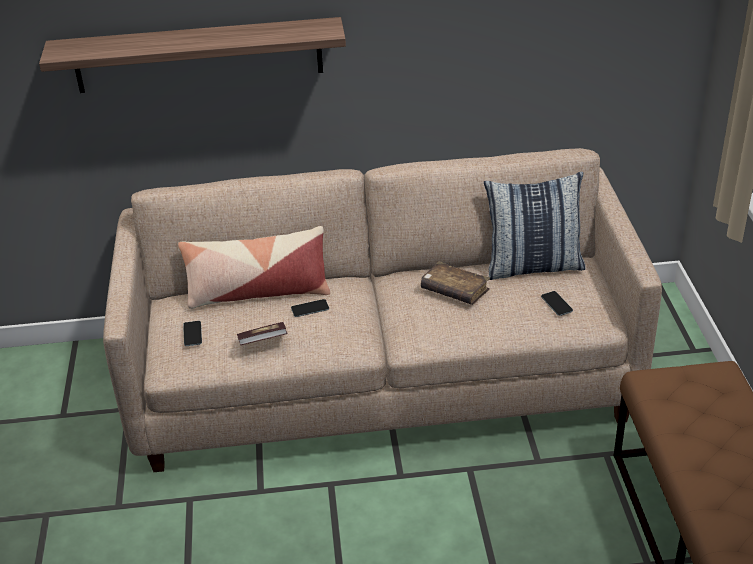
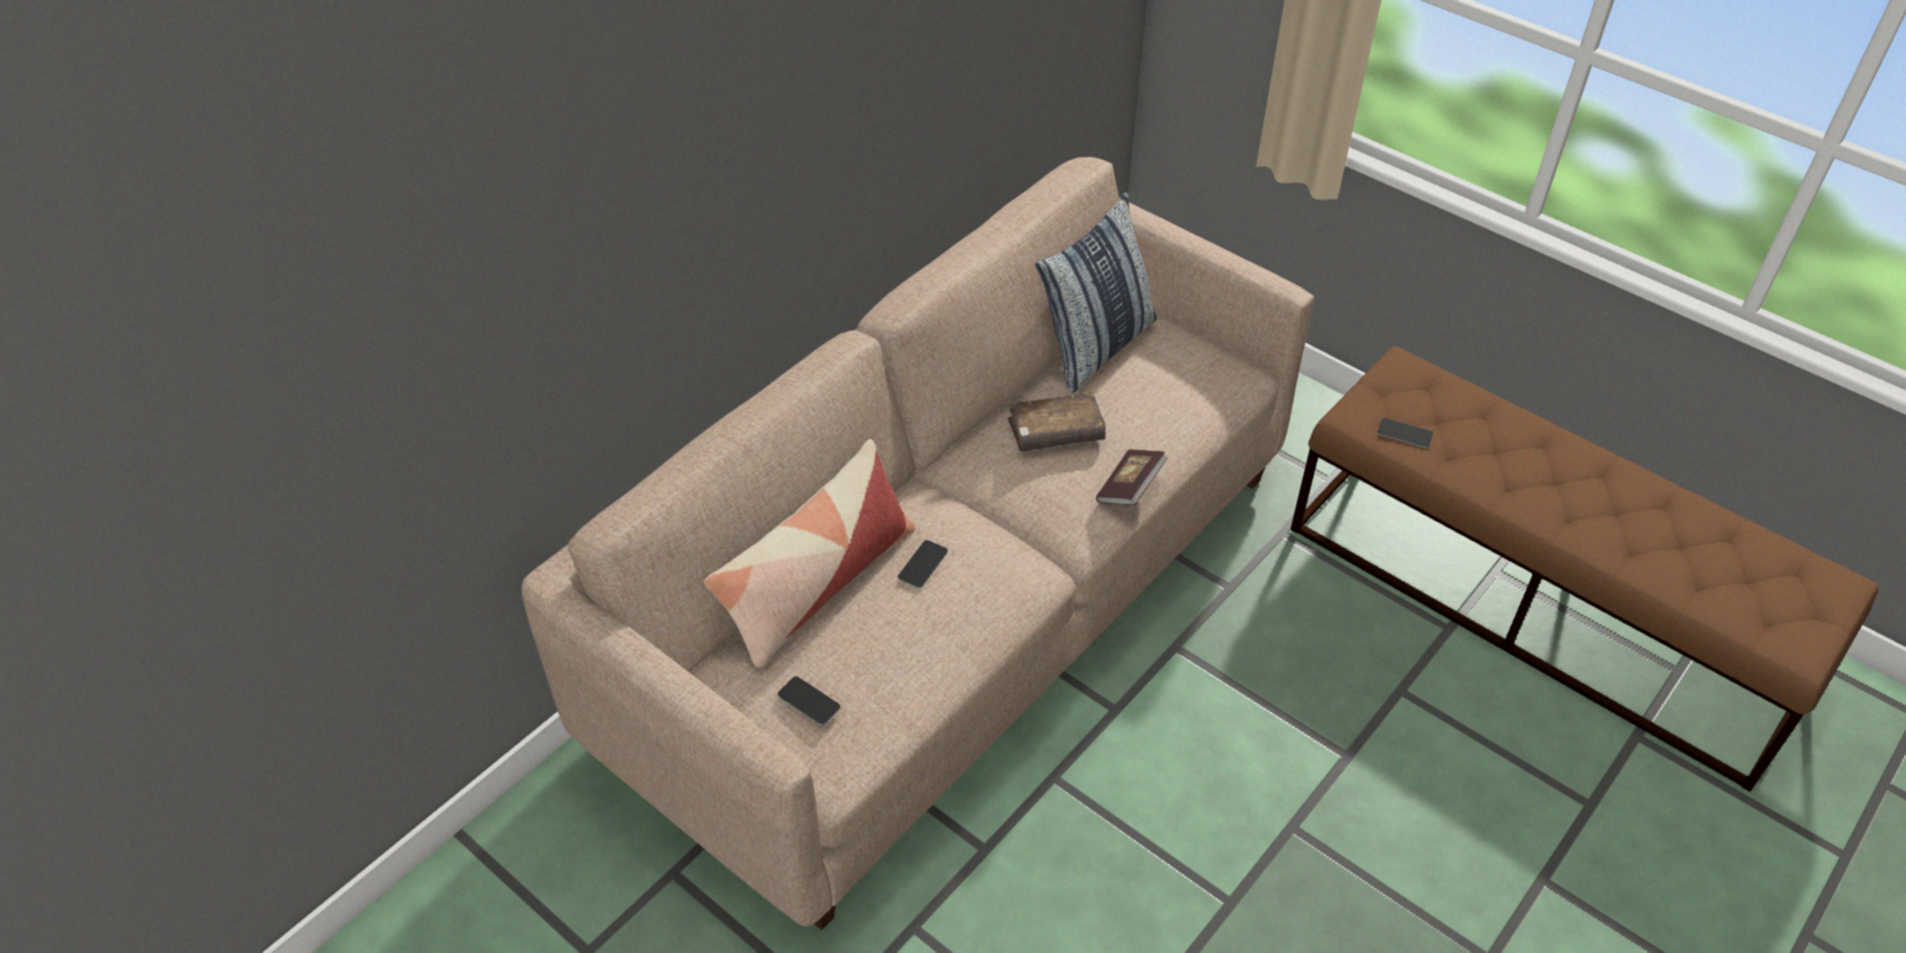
camera: 45 degrees left, 10 degrees up
shelf [39,17,346,93] -> none
book [237,322,288,345] -> book moved to [1096,449,1167,505]
phone [541,291,573,316] -> phone moved to [1377,418,1434,448]

